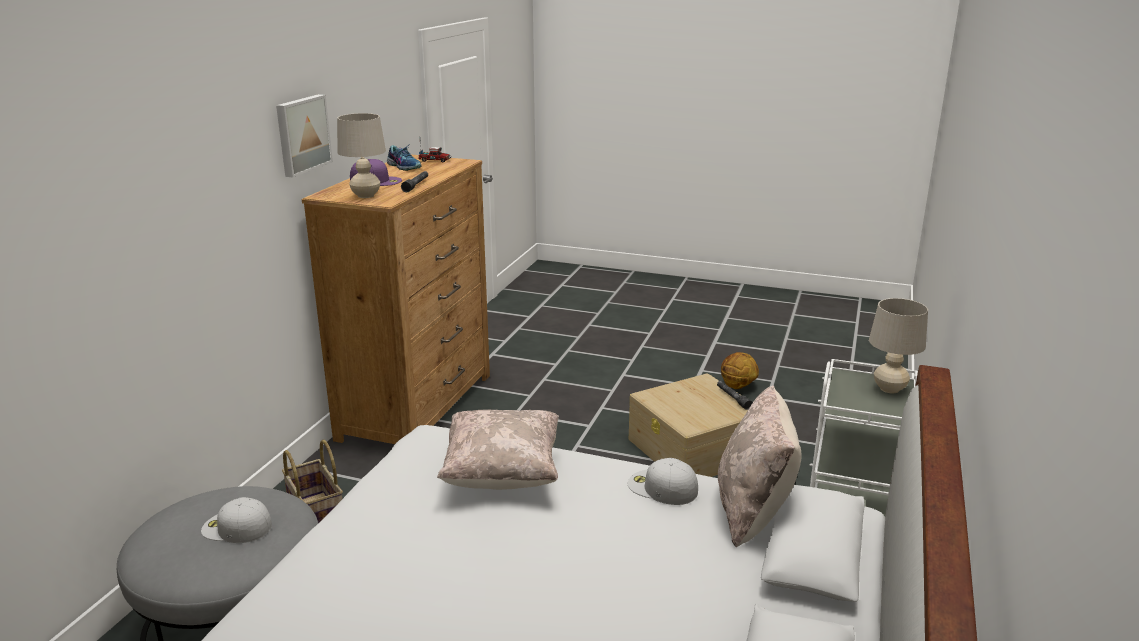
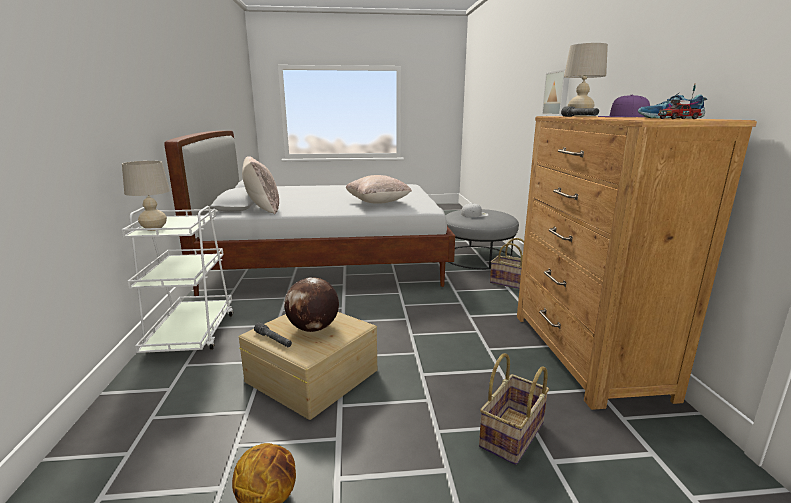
camera: 155 degrees right, 5 degrees down
picture [276,94,333,178] -> picture moved to [542,69,569,116]
white cap [628,458,698,505] -> none
none -> globe [284,277,339,332]
none -> basket [479,353,549,465]

